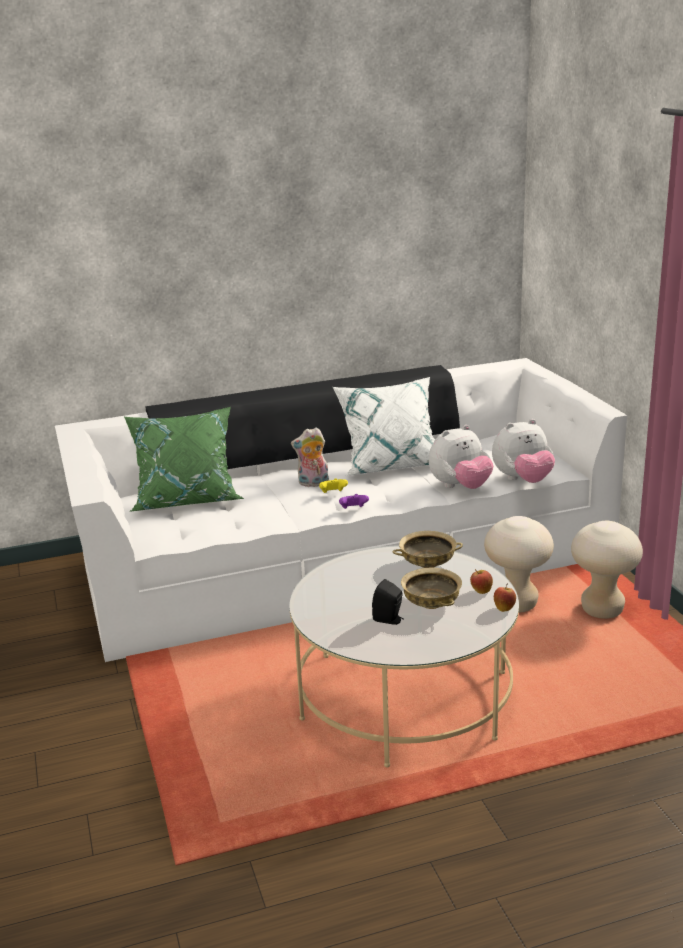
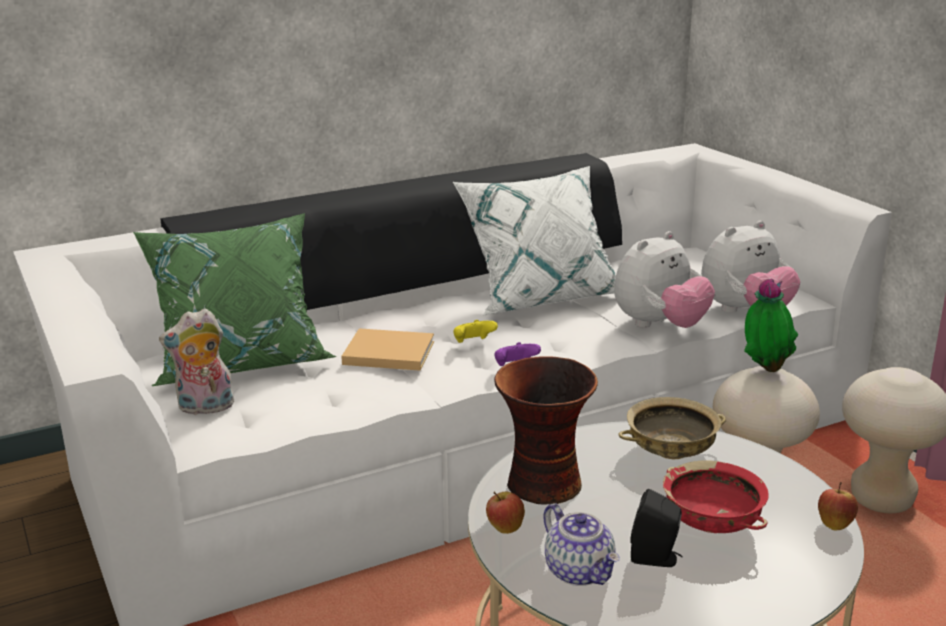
camera: 10 degrees left, 0 degrees up
plush toy [291,428,329,487] -> plush toy moved to [159,308,235,415]
beige bowl [401,567,462,609] -> red bowl [663,460,769,533]
apple [470,569,493,594] -> apple moved to [486,491,525,534]
none -> beige book [341,328,434,371]
none -> vase [494,356,598,504]
none -> teapot [544,503,620,586]
none -> potted plant [744,279,798,372]

